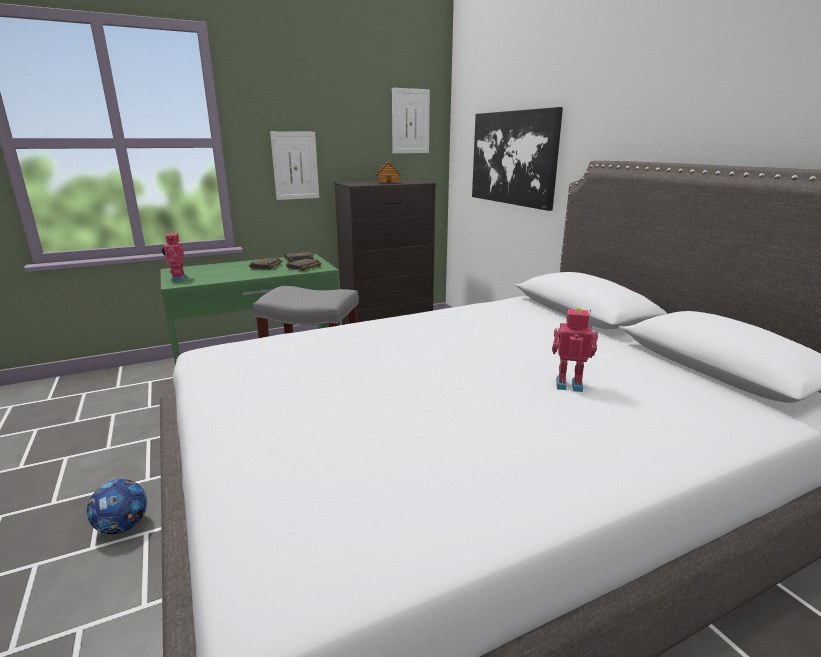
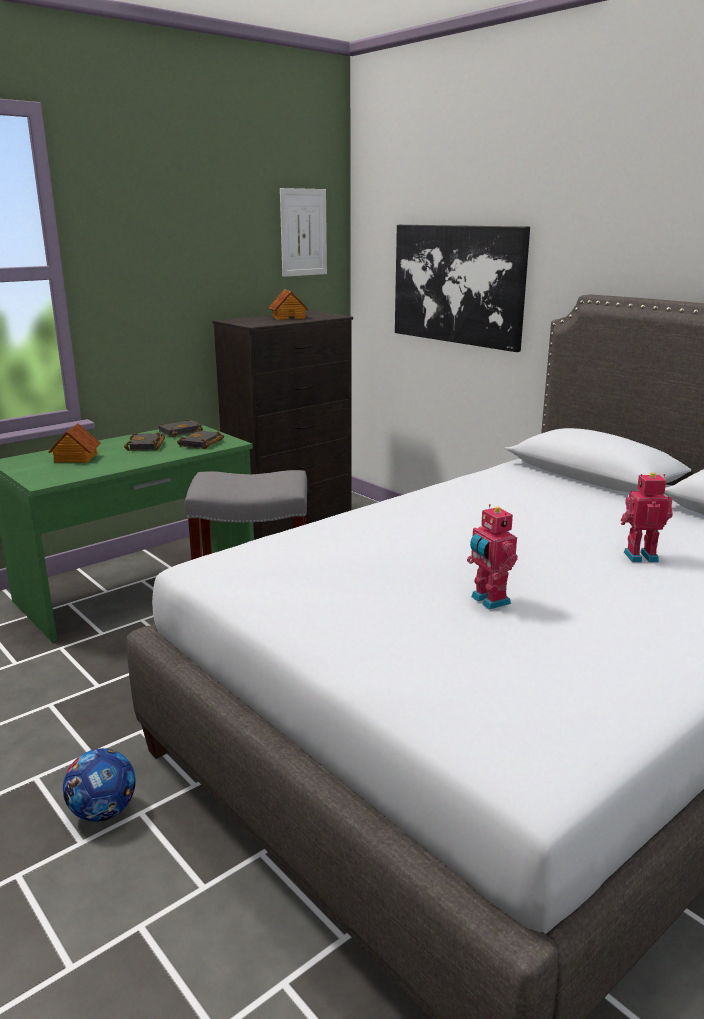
camera: 15 degrees left, 0 degrees up
toy robot [162,232,187,281] -> toy robot moved to [467,504,518,609]
picture [270,131,319,200] -> none
none -> toy house [49,423,101,463]

